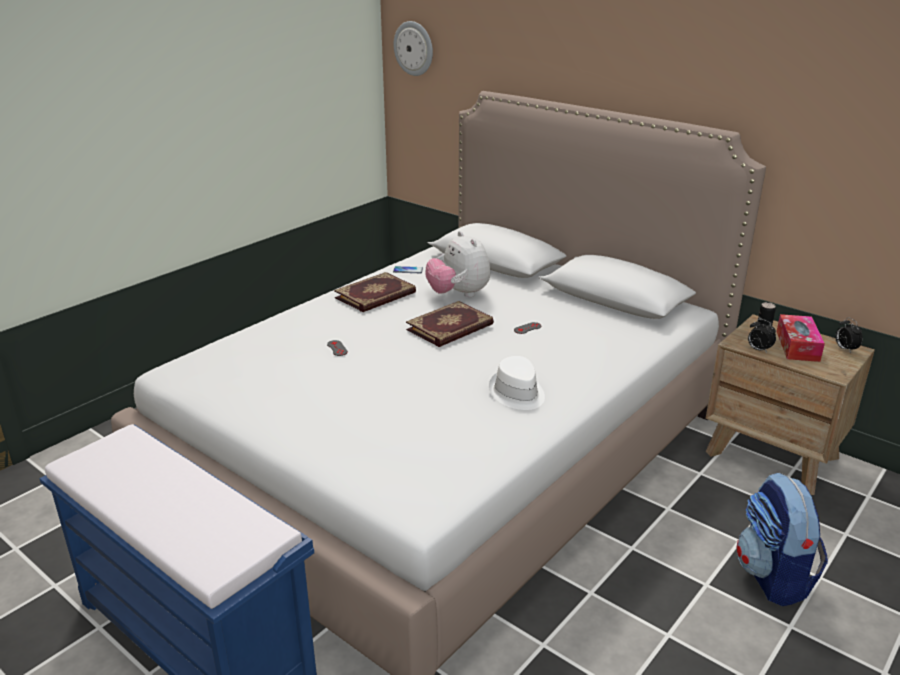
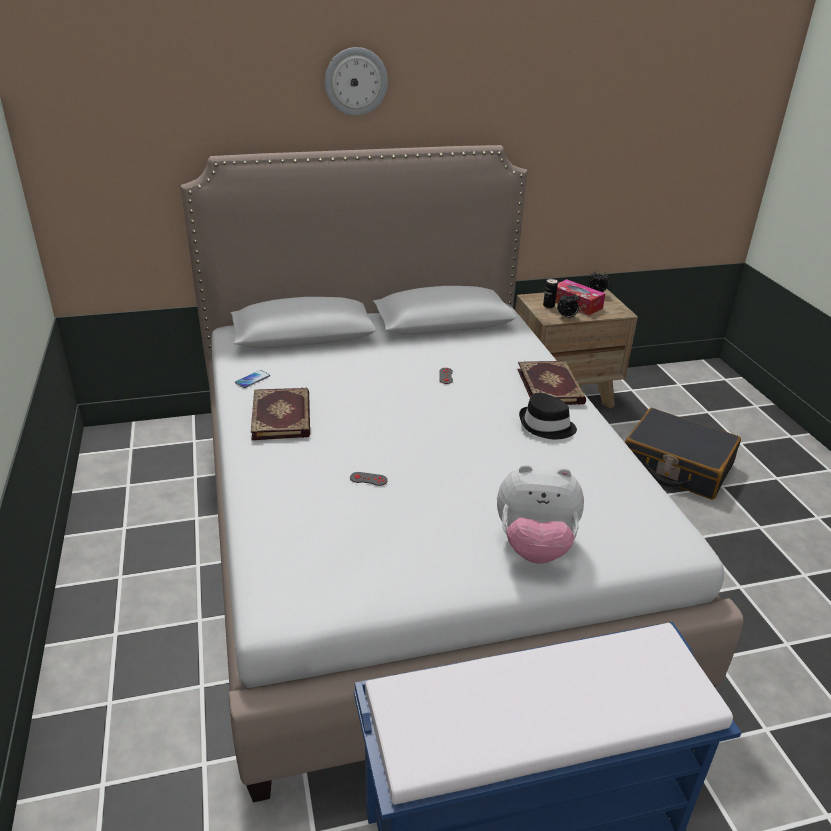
camera: 55 degrees left, 5 degrees up
wall clock [394,21,433,76] -> wall clock moved to [325,47,388,116]
book [406,301,494,347] -> book moved to [517,361,586,405]
plush toy [426,231,490,297] -> plush toy moved to [497,463,584,564]
white hat [489,356,545,410] -> black hat [519,393,577,439]
backpack [736,472,828,606] -> black suitcase [625,408,741,500]

